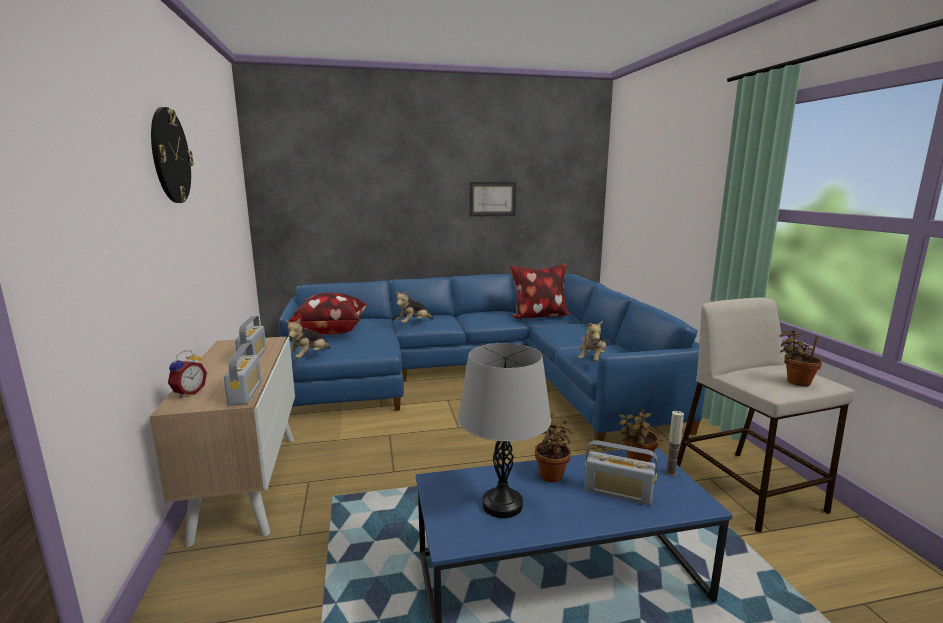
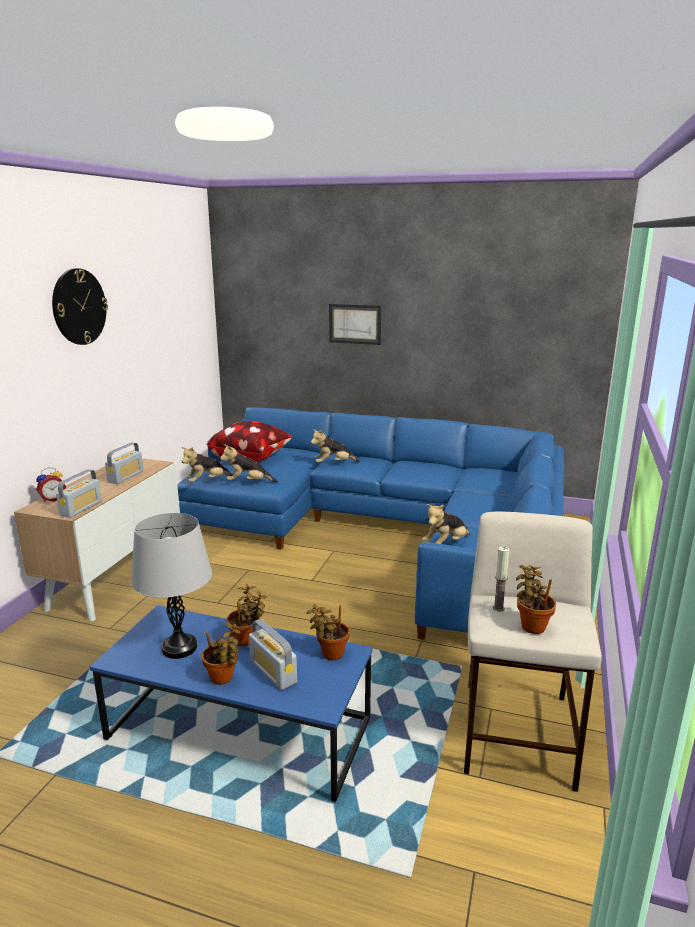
camera: 30 degrees right, 5 degrees up
picture [470,182,516,217] -> picture moved to [329,304,381,345]
pillow [510,263,570,319] -> none
candle [665,411,684,476] -> candle moved to [493,547,510,612]
none -> potted plant [202,622,240,685]
none -> plush toy [220,444,278,482]

